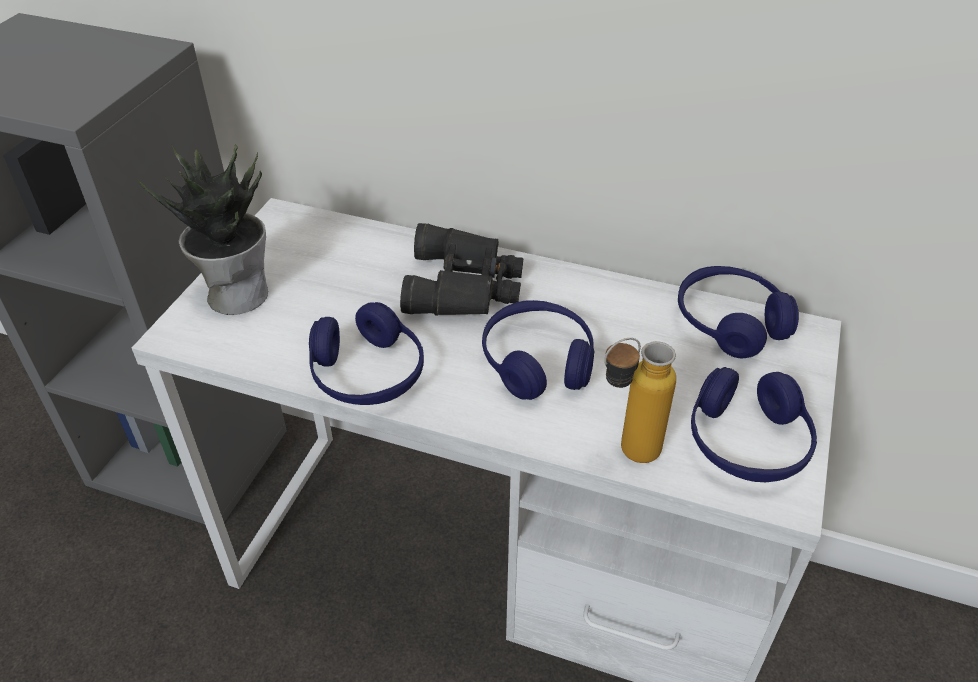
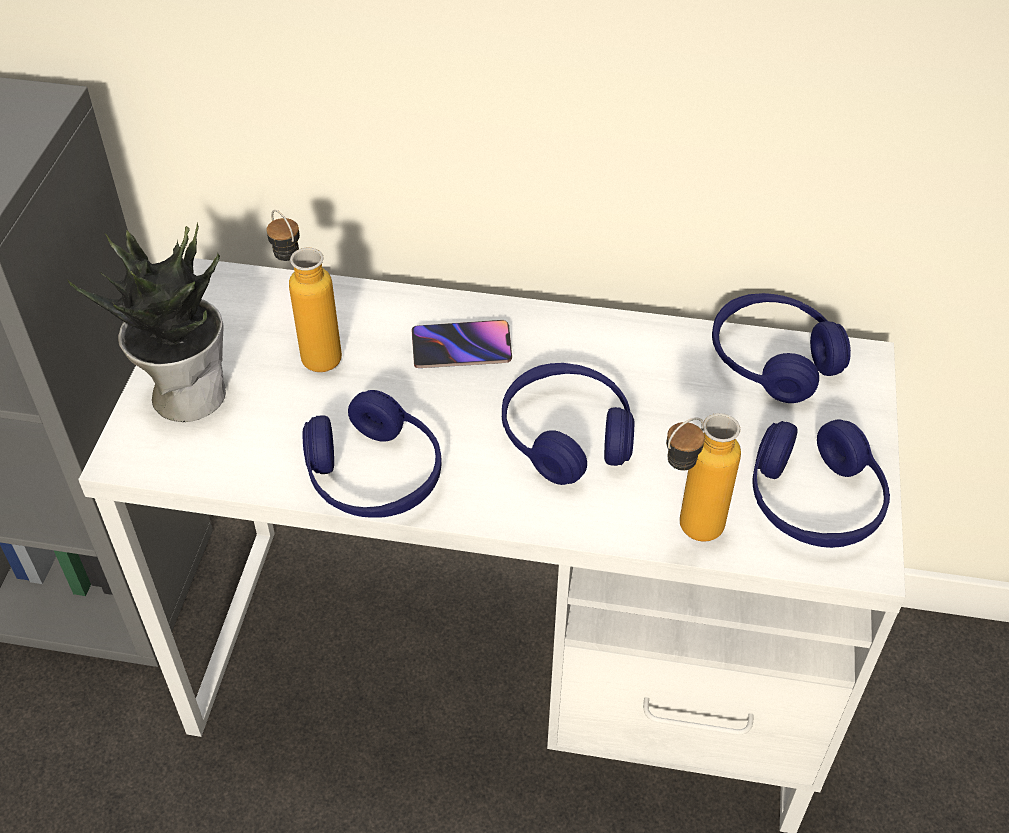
camera: 10 degrees left, 5 degrees up
black binoculars [400,223,523,316] -> phone [411,320,512,368]
none -> bottle [266,210,342,372]

